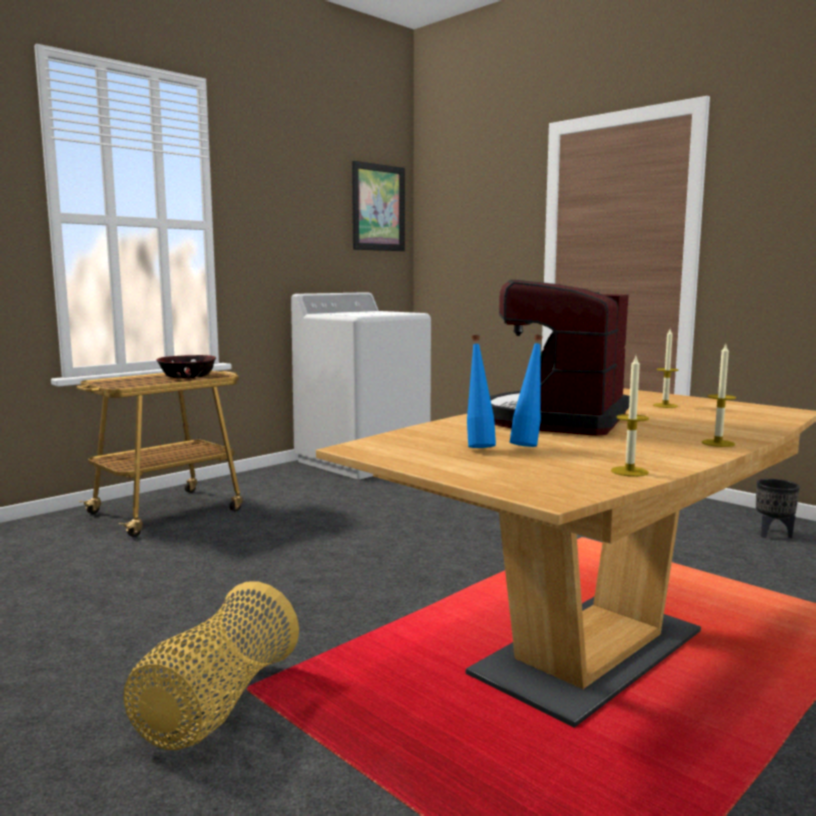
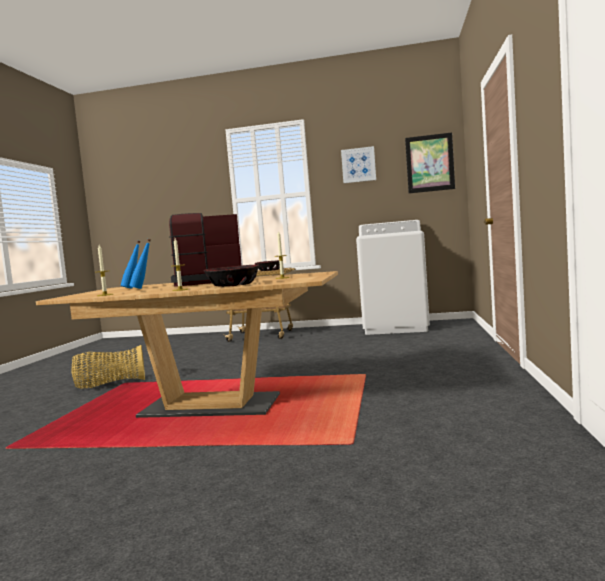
camera: 55 degrees right, 5 degrees down
black planter [756,479,800,538] -> none
none -> bowl [204,264,259,287]
none -> picture [341,146,376,183]

